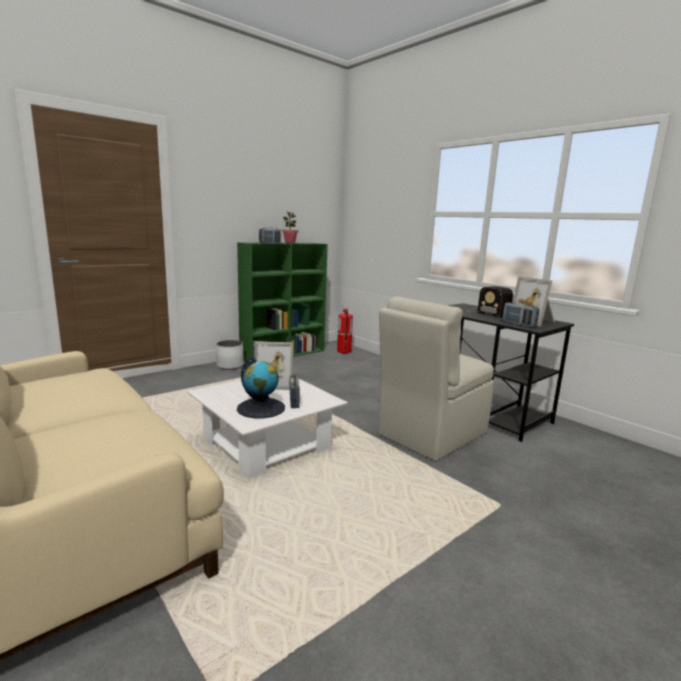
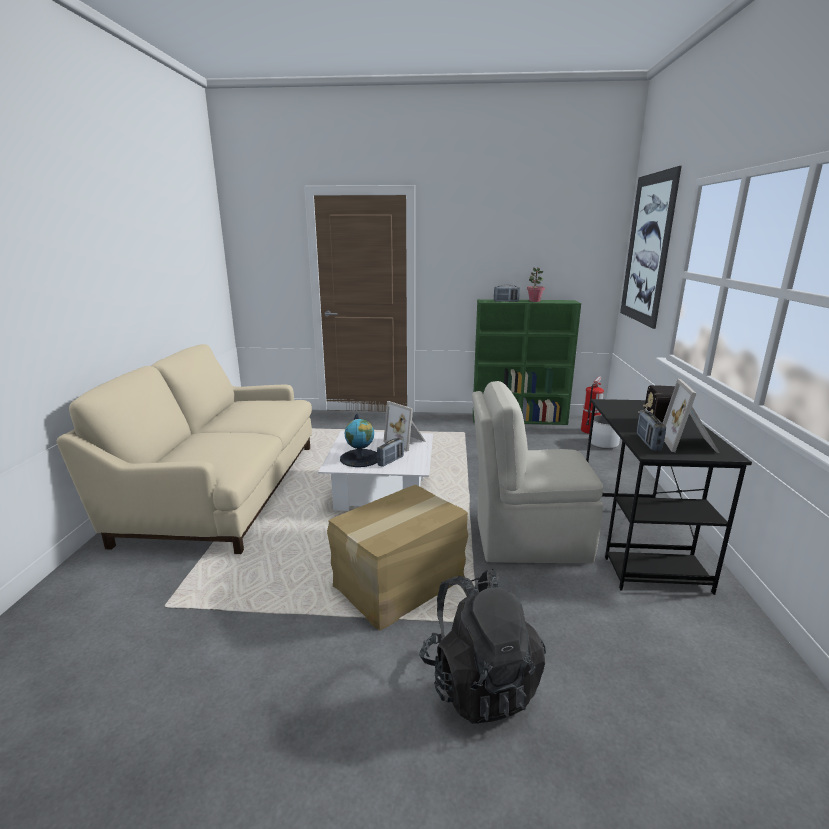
camera: 45 degrees right, 5 degrees up
white planter [216,340,244,370] -> white planter moved to [591,415,620,449]
none -> cardboard box [327,485,468,630]
none -> black backpack [419,569,546,724]
none -> picture [620,166,682,329]

